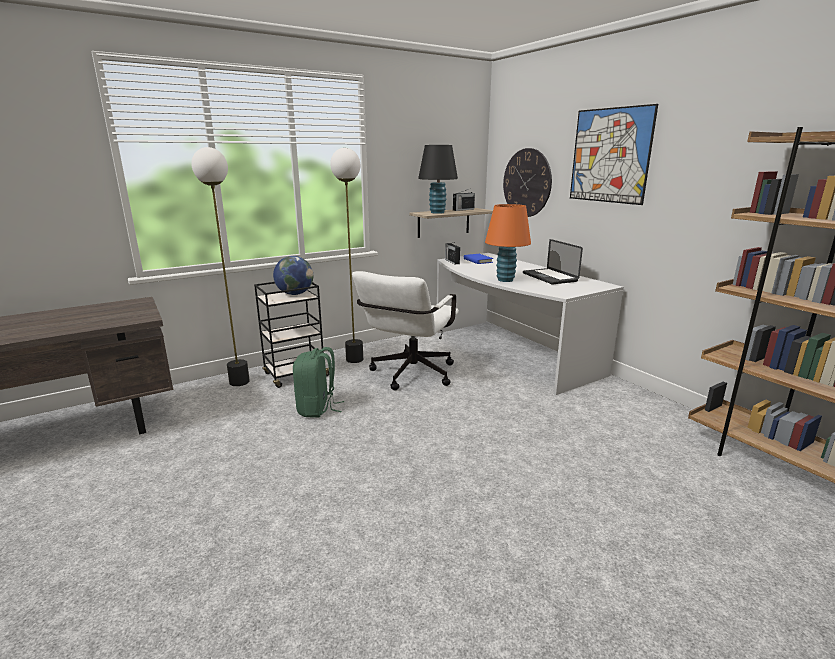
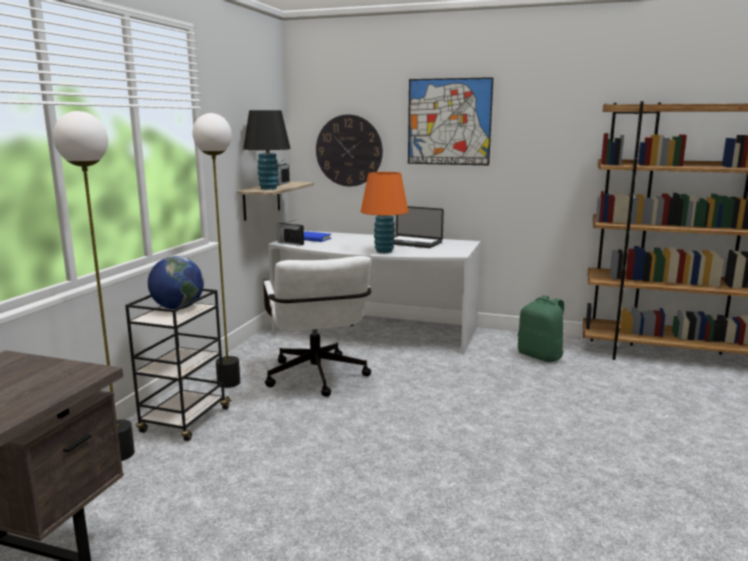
camera: 40 degrees left, 5 degrees down
green backpack [293,347,344,418] -> green backpack moved to [518,295,564,363]

